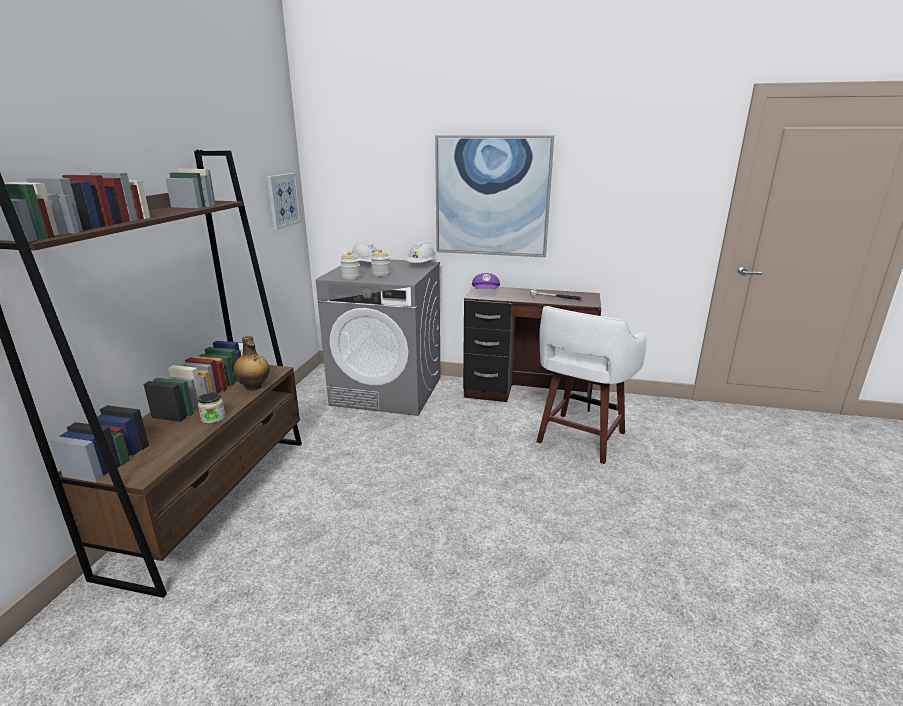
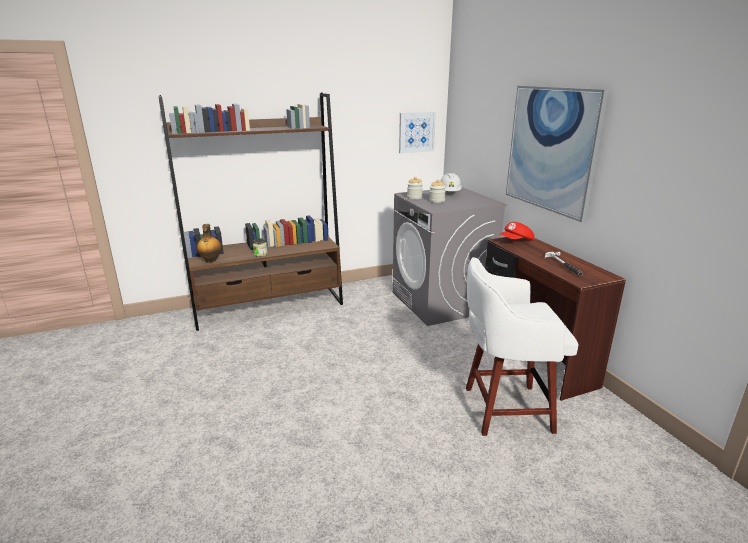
camera: 55 degrees right, 0 degrees up
bottle [233,335,270,391] -> bottle moved to [197,224,222,263]
white hard hat [406,241,436,263] -> none
purple cap [472,273,500,289] -> red cap [500,222,535,241]

